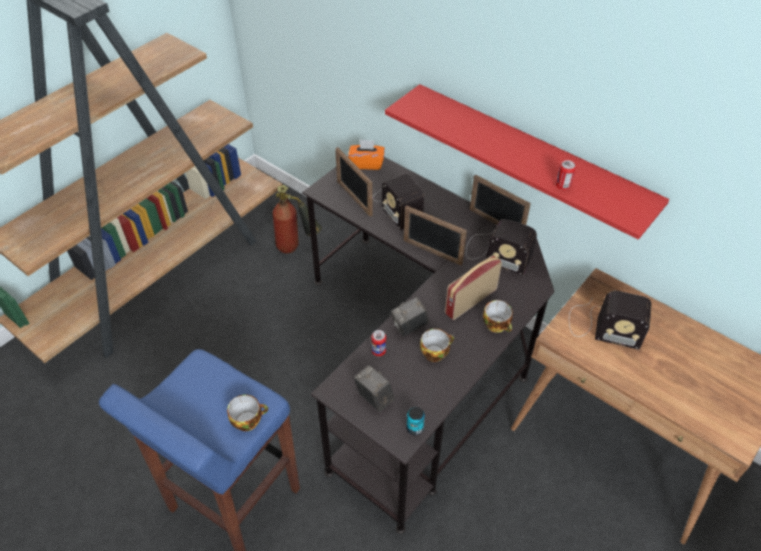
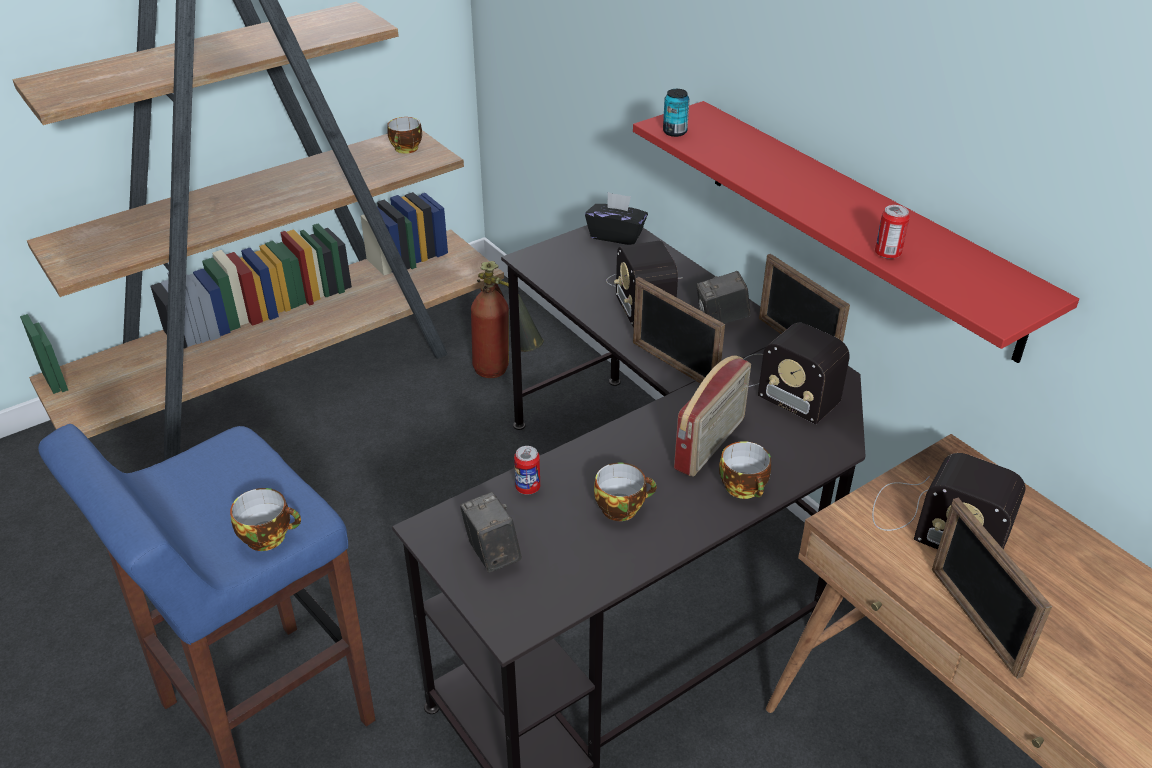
camera: 15 degrees right, 10 degrees down
picture frame [335,147,373,217] -> picture frame moved to [932,498,1052,679]
orange tissue box [348,139,385,170] -> black tissue box [585,192,648,245]
camera [391,297,429,337] -> camera moved to [696,271,751,324]
can [406,407,425,435] -> can moved to [663,89,690,137]
radio [445,255,502,320] -> radio turned 150 degrees clockwise [674,355,751,477]
none -> cup [387,117,422,154]

